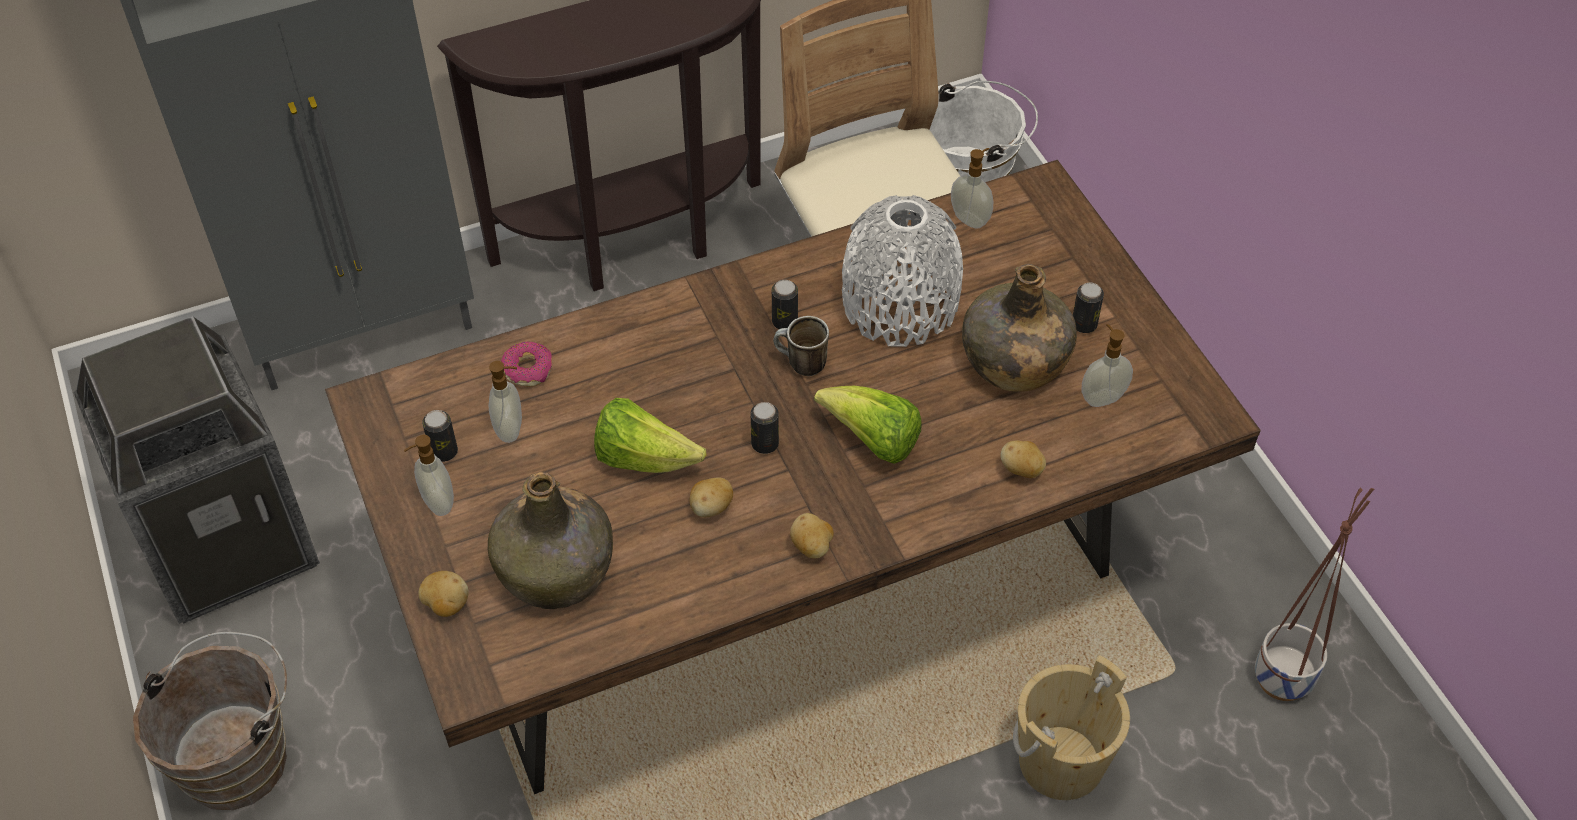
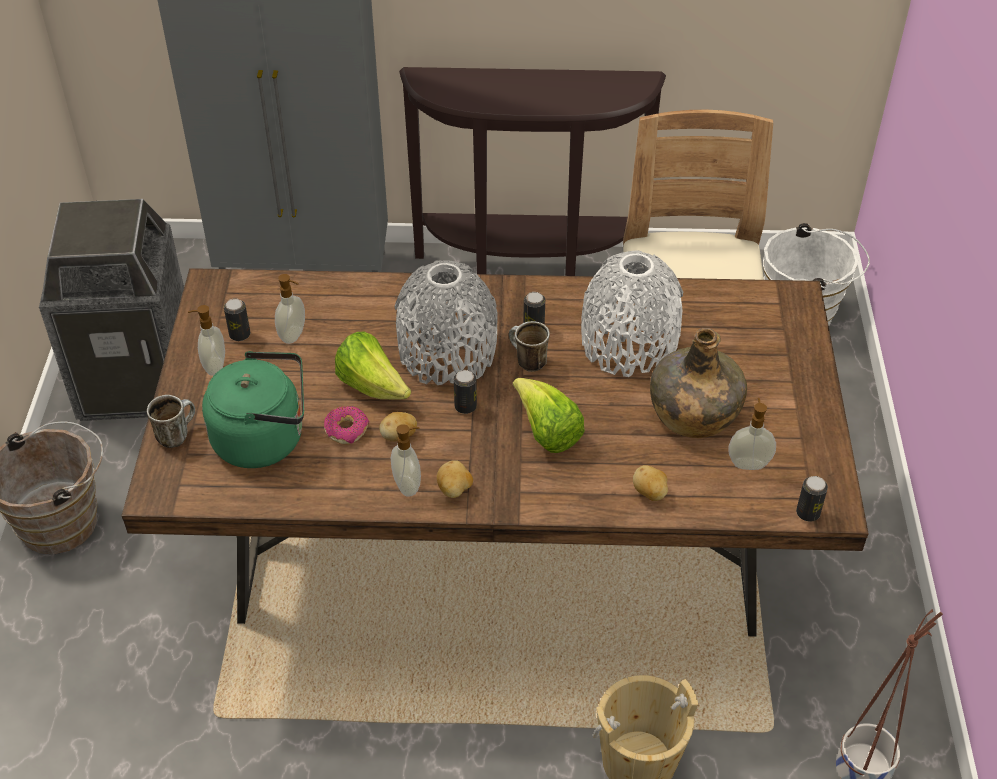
camera: 25 degrees right, 5 degrees down
potato [418,571,468,617] -> mug [147,395,195,448]
green bottle [488,472,613,609] -> green kettle [202,351,304,468]
donut [501,341,552,387] -> donut moved to [324,406,369,444]
soap dispenser [951,148,993,229] -> soap dispenser moved to [391,424,421,497]
can [1073,282,1104,333] -> can moved to [796,476,828,522]
none -> grey vase [395,260,498,385]

